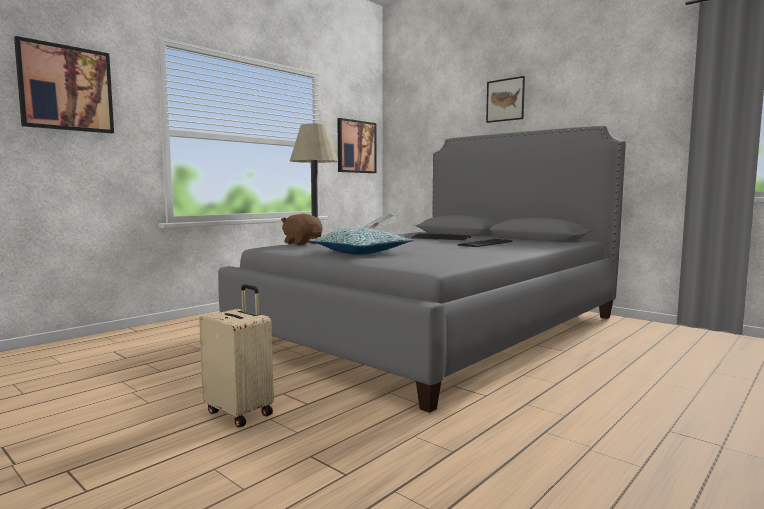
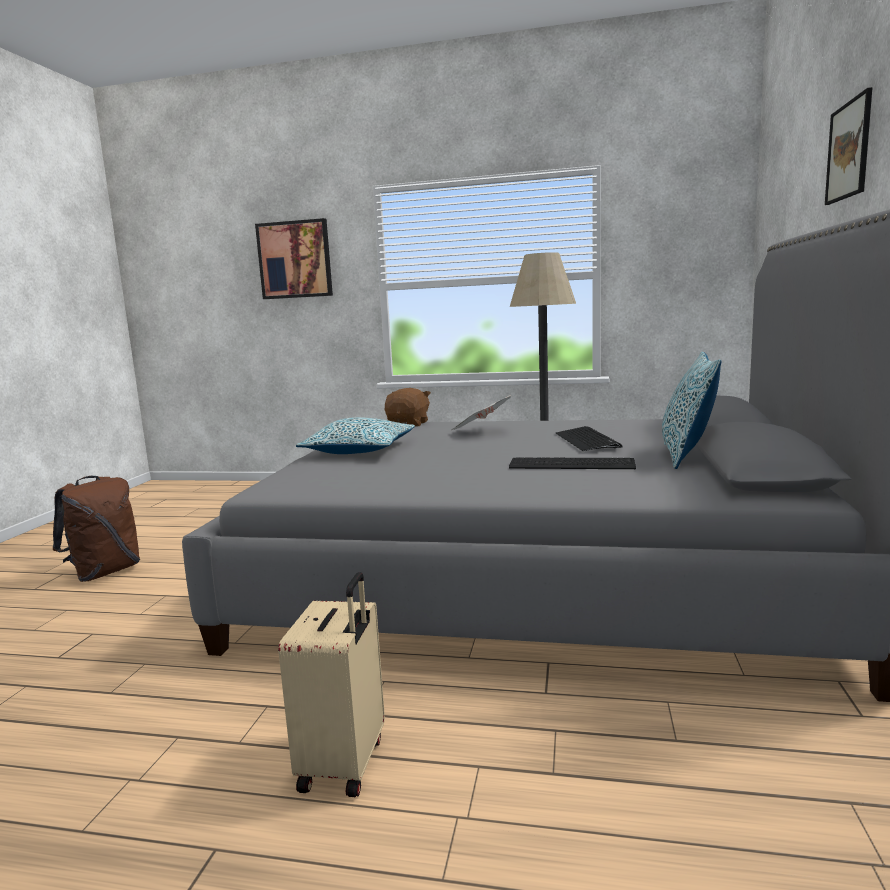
camera: 60 degrees right, 5 degrees up
beige suitcase [199,284,274,428] -> beige suitcase moved to [278,572,385,797]
picture [337,118,376,173] -> none
none -> brown backpack [53,476,140,582]
none -> pillow [662,352,722,469]

